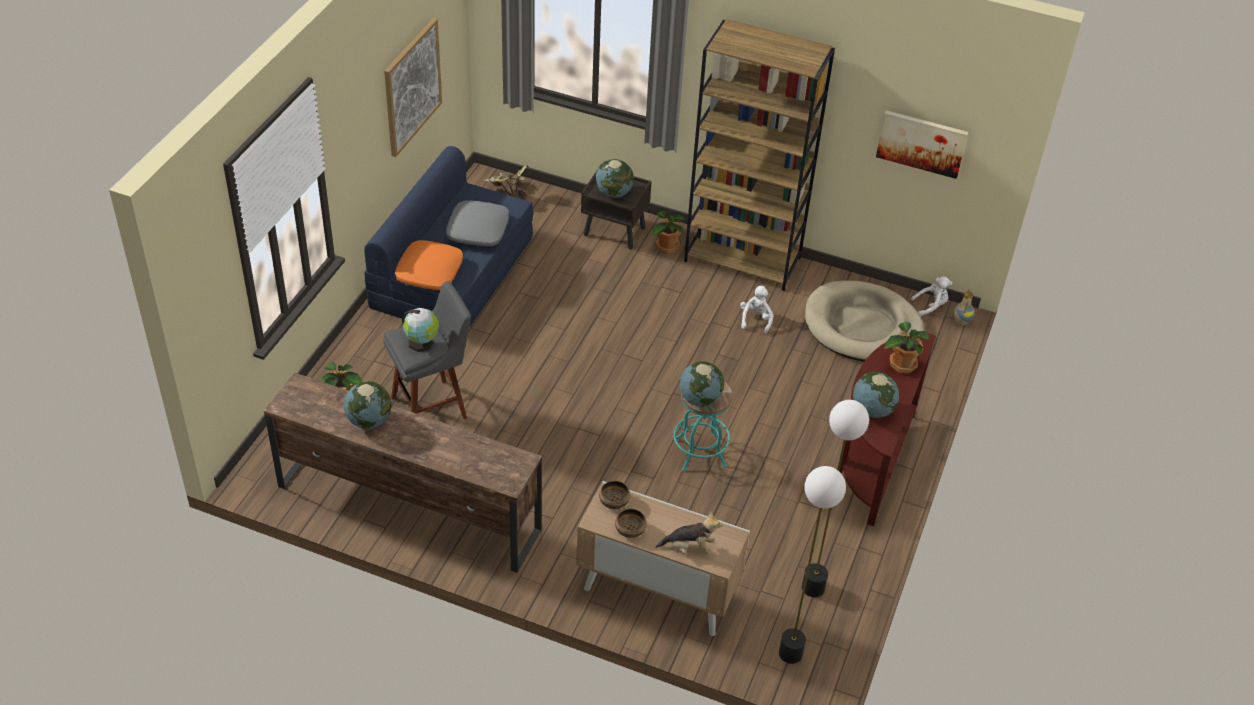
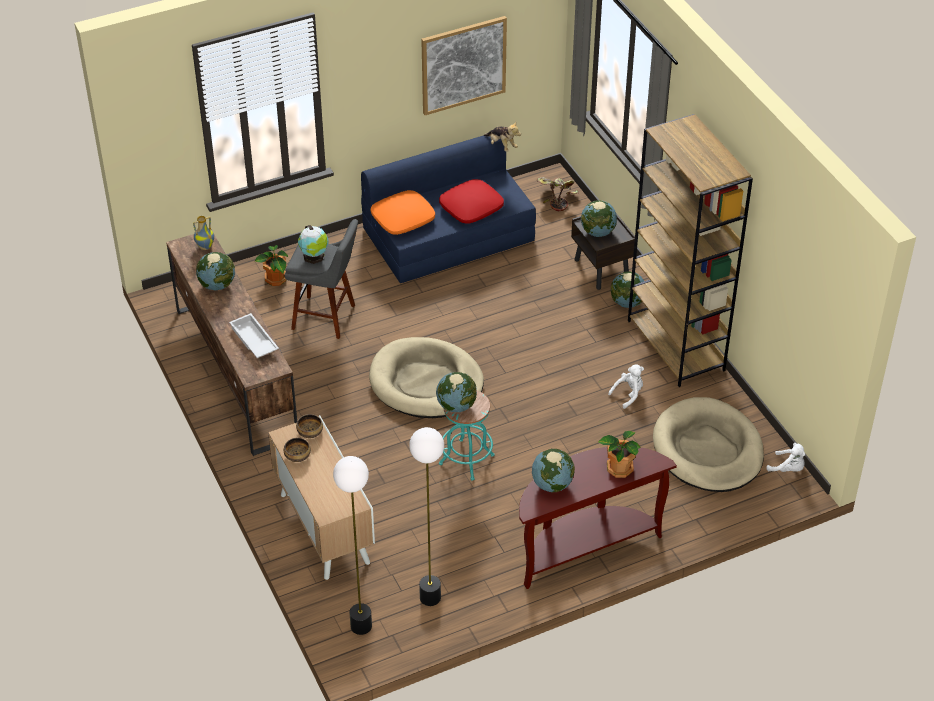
camera: 45 degrees right, 0 degrees up
grey pillow [446,200,509,246] -> red pillow [439,179,504,223]
potted plant [653,210,685,254] -> globe [611,271,644,308]
plush toy [656,512,723,554] -> plush toy moved to [484,122,521,152]
picture [876,110,968,179] -> none
vase [953,289,975,326] -> vase moved to [193,216,214,250]
none -> white tray [229,313,279,358]
none -> beige dog bed [369,337,484,418]

